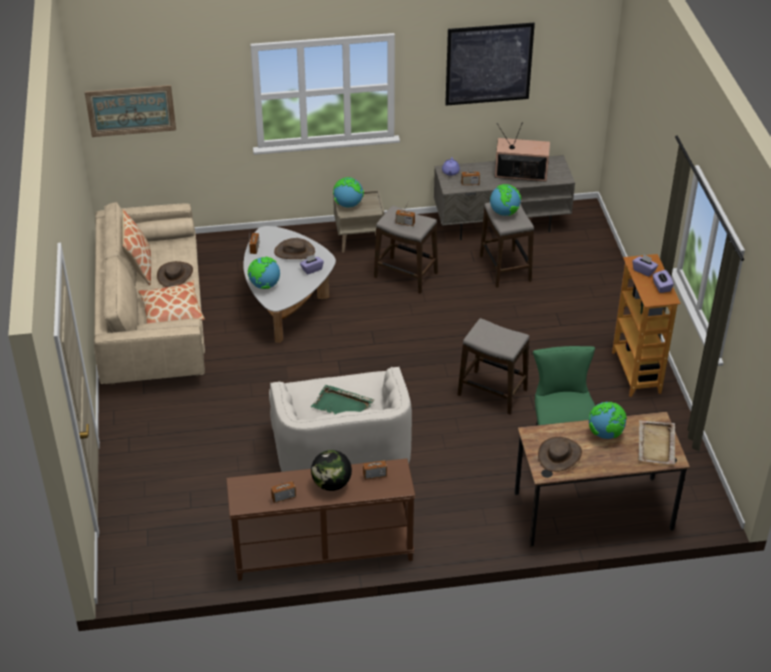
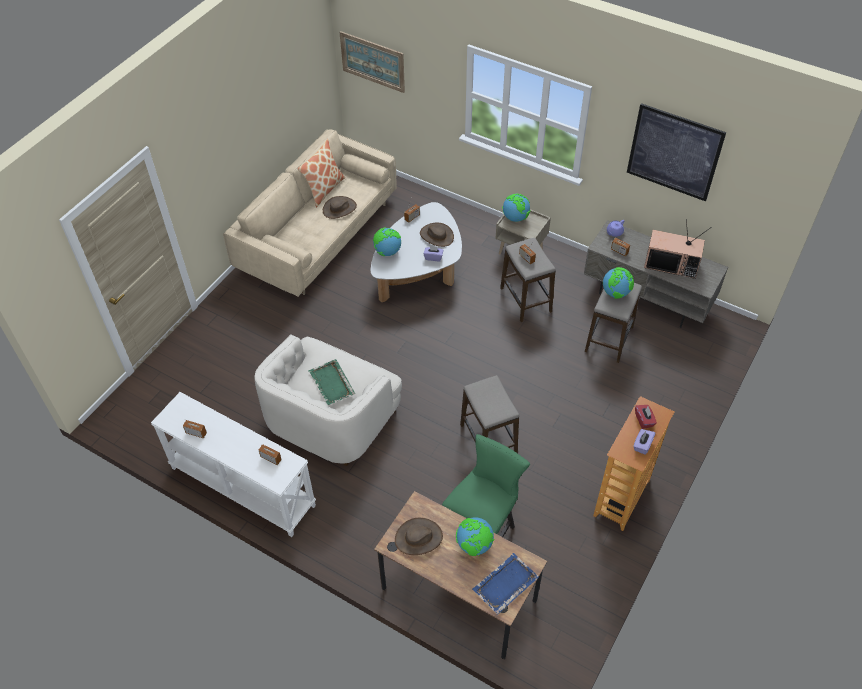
camera: 40 degrees right, 10 degrees up
pillow [138,280,205,323] -> none
brown console table [226,458,415,581] -> white console table [151,392,316,537]
globe [311,450,352,491] -> none
television [495,122,550,182] -> television turned 150 degrees clockwise [644,219,712,279]
purple tissue box [632,255,658,277] -> red tissue box [635,405,657,429]
beige tray [639,420,675,464] -> blue tray [472,553,539,615]

